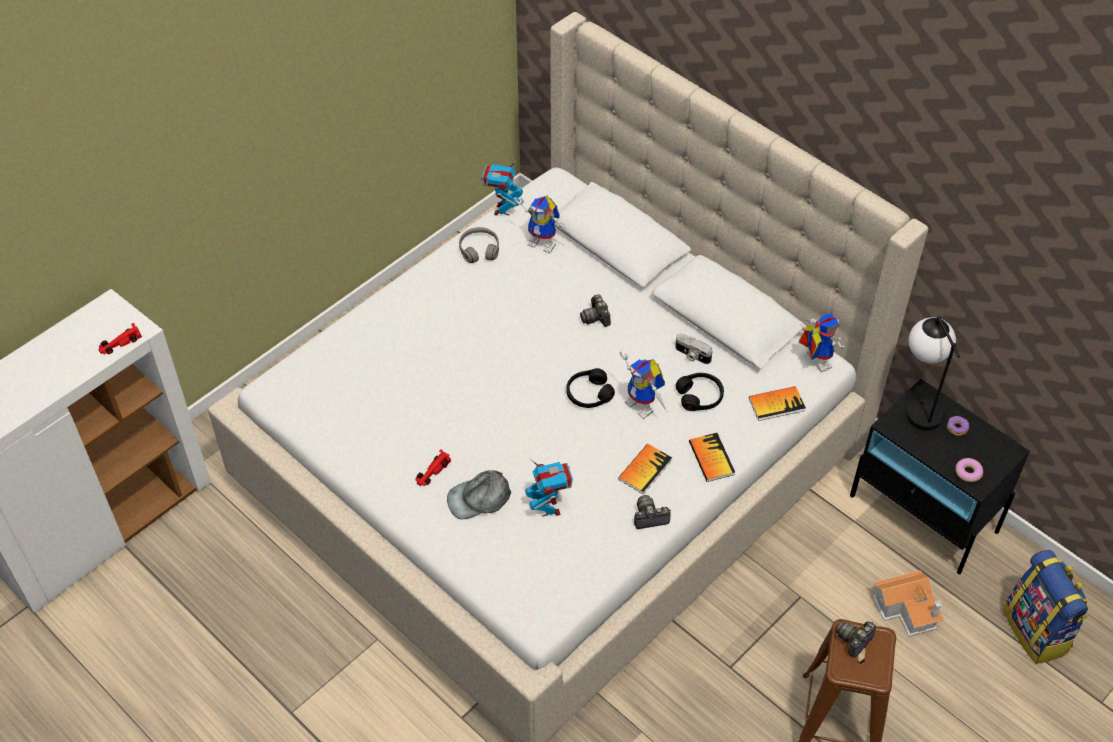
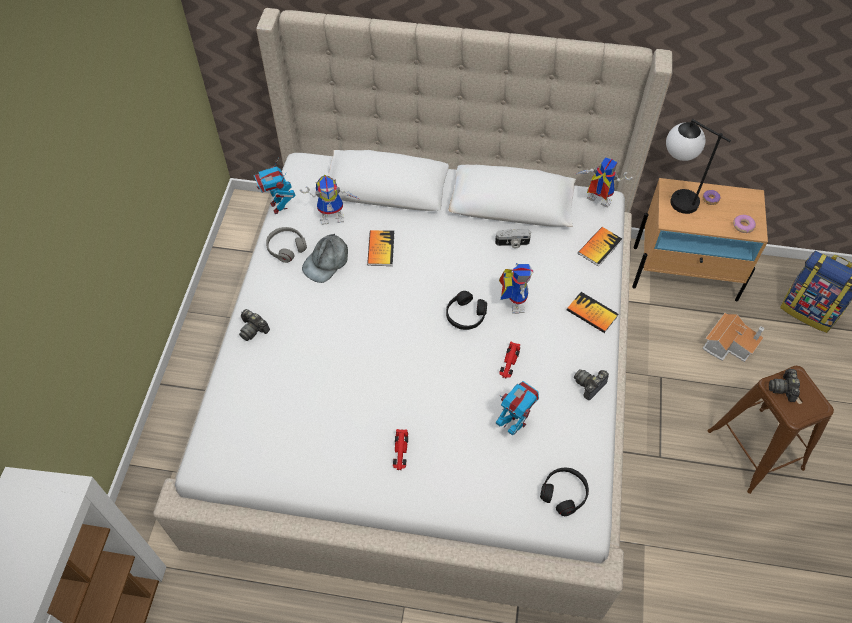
camera: 35 degrees left, 5 degrees up
red toy car [98,323,142,354] -> red toy car moved to [500,342,520,378]
grey cap [447,470,511,519] -> grey cap moved to [302,234,348,283]
camera [580,294,611,327] -> camera moved to [239,309,270,341]
book [618,444,672,494] -> book moved to [367,230,394,266]
toy robot [620,351,667,419] -> toy robot turned 105 degrees counterclockwise [499,263,533,314]
black headphones [676,373,724,411] -> black headphones moved to [540,468,589,516]
black nightstand [850,379,1030,574] -> beige nightstand [632,178,768,301]

